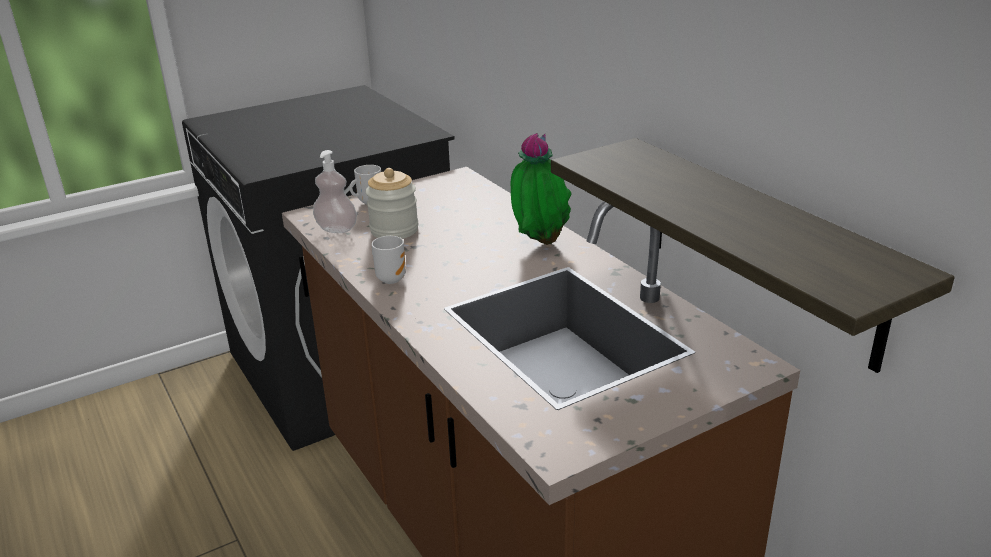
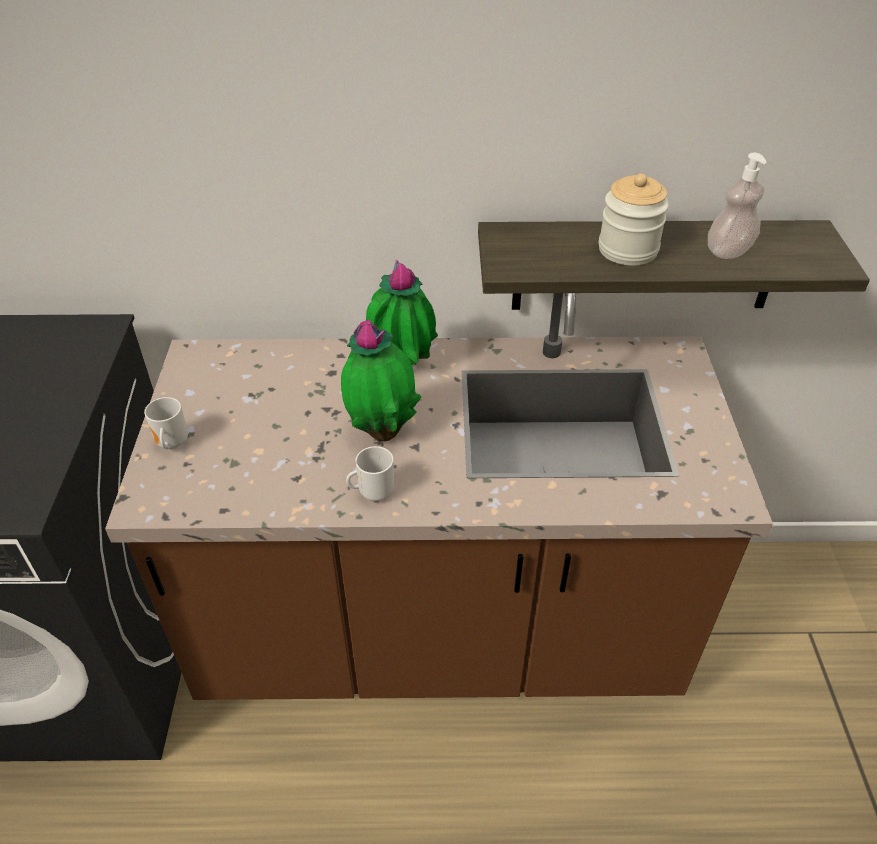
camera: 60 degrees left, 15 degrees up
soap dispenser [313,150,357,233] -> soap dispenser moved to [708,153,767,259]
jar [366,168,418,239] -> jar moved to [599,174,669,266]
none -> potted plant [341,319,421,442]

